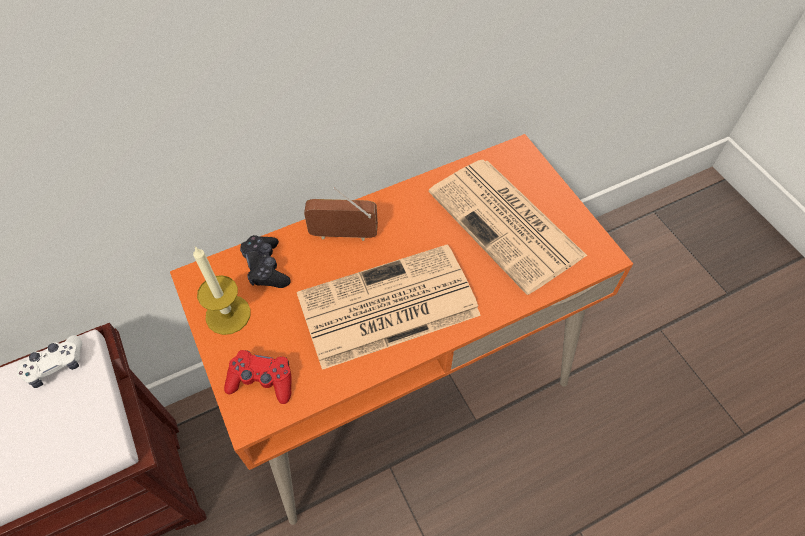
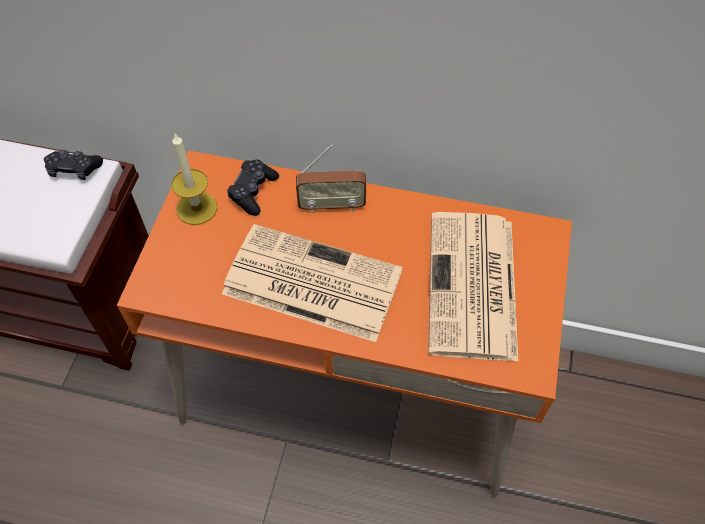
camera: 40 degrees right, 0 degrees up
white game controller [17,335,82,388] -> black game controller [44,150,103,180]
red game controller [224,350,292,404] -> none
radio [304,187,378,241] -> radio turned 135 degrees clockwise [296,145,366,213]

